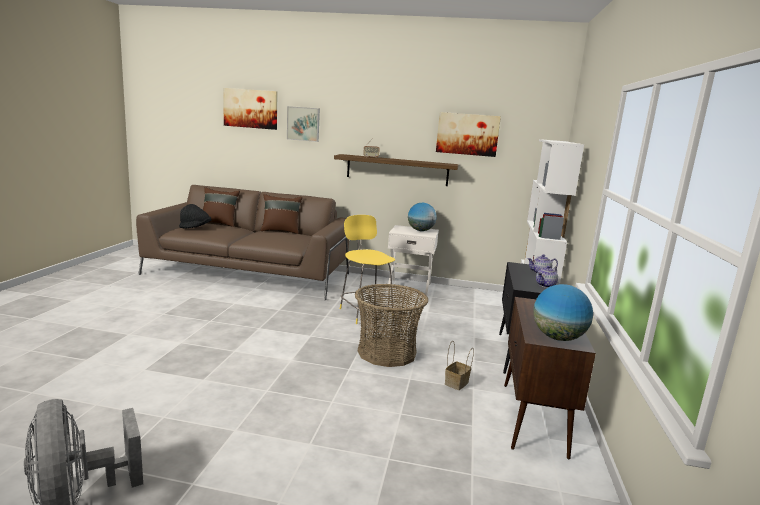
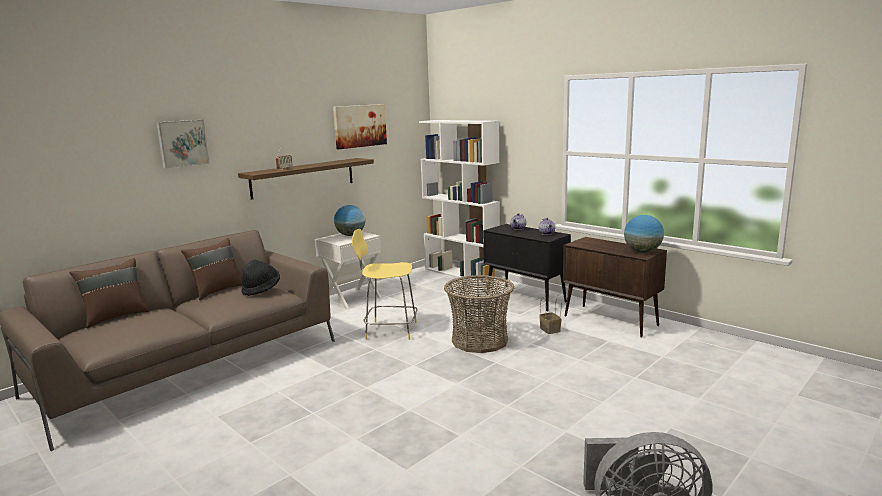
camera: 55 degrees left, 0 degrees up
black hat [179,204,211,228] -> black hat moved to [241,260,280,296]
picture [223,88,278,130] -> none

